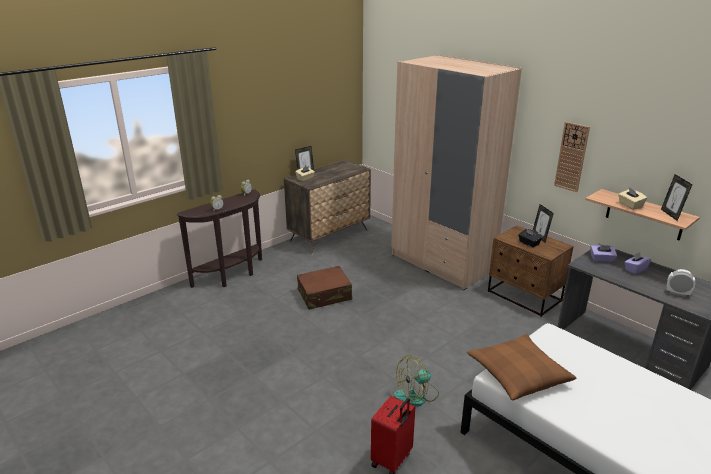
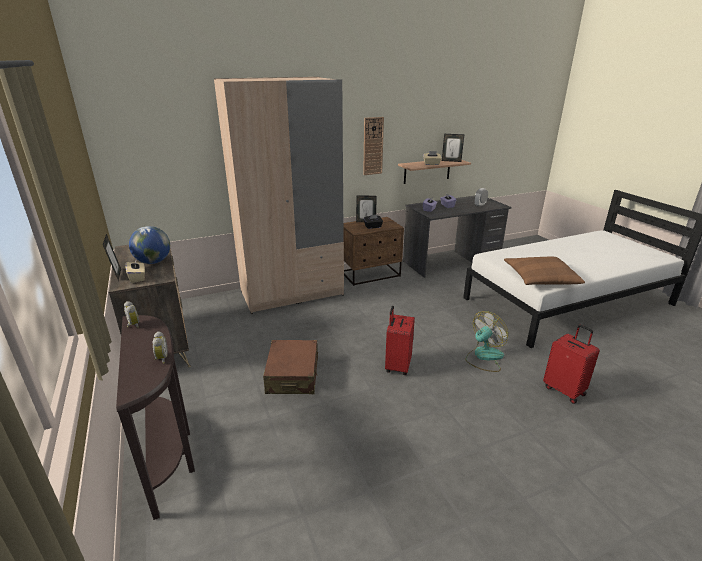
camera: 70 degrees left, 0 degrees up
fan [394,355,439,407] -> fan turned 120 degrees counterclockwise [466,311,508,372]
none -> globe [129,226,170,264]
none -> red suitcase [385,306,415,375]

